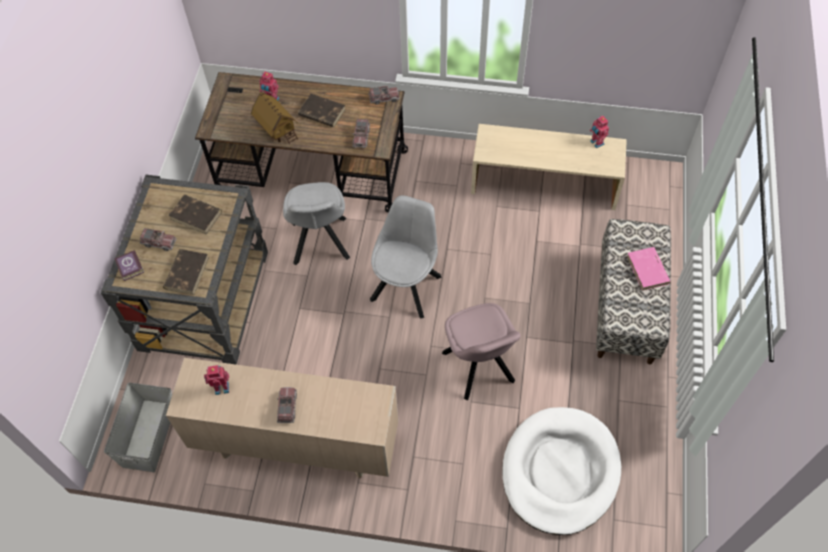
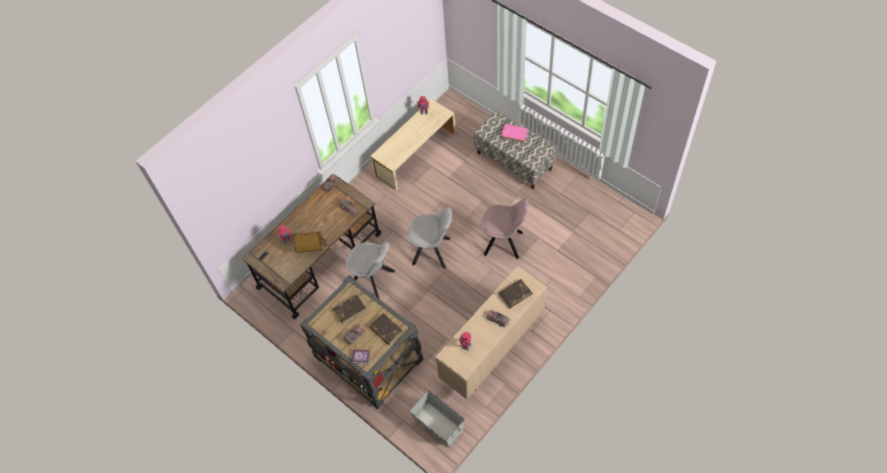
camera: 55 degrees left, 0 degrees up
brown book [298,94,346,127] -> brown book moved to [499,279,533,308]
grey chair [370,195,442,319] -> grey chair turned 135 degrees clockwise [408,207,452,269]
white dog bed [502,407,621,535] -> none

